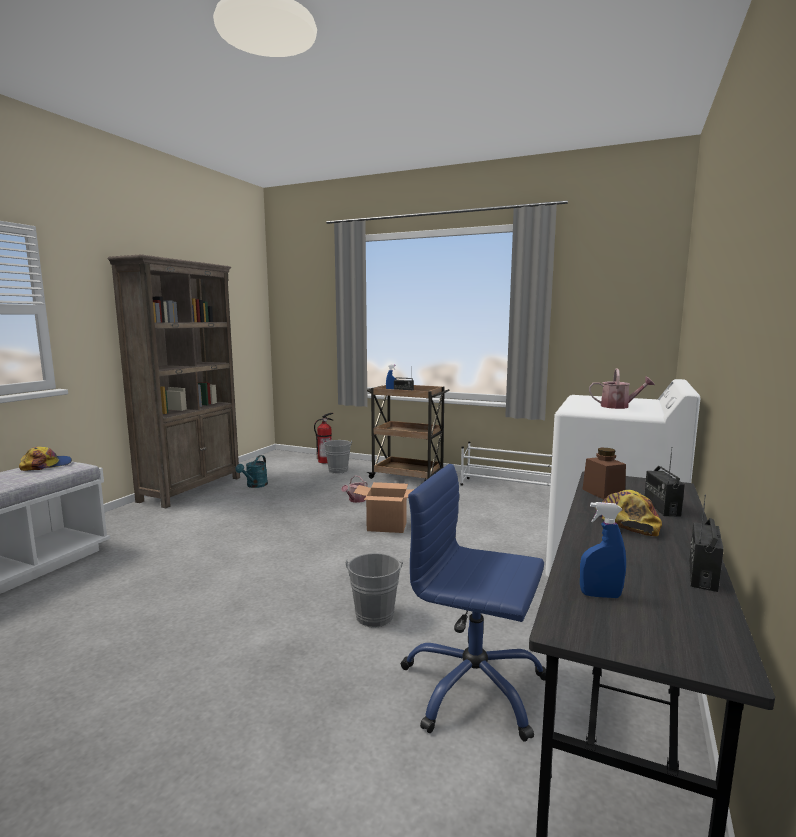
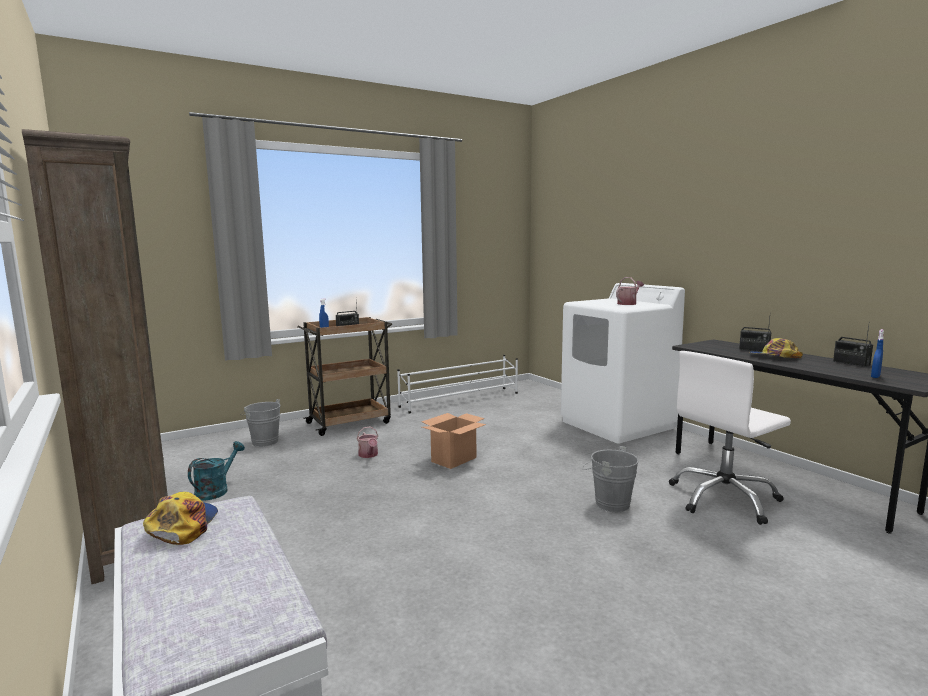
camera: 55 degrees left, 0 degrees up
turquoise watering can [236,455,268,488] -> turquoise watering can turned 120 degrees counterclockwise [188,441,245,500]
fire extinguisher [314,413,334,463] -> none
blue office chair [401,464,546,742] -> white office chair [669,351,791,525]
brown jar [582,448,626,500] -> none

